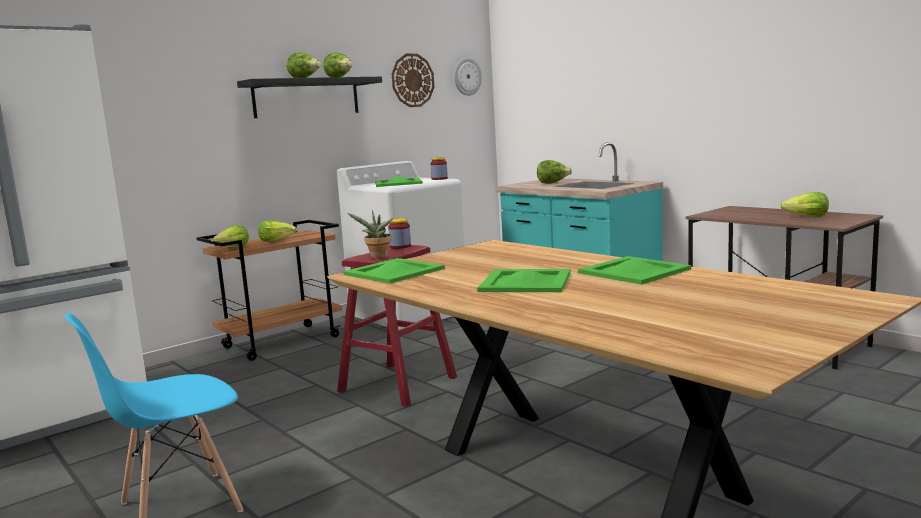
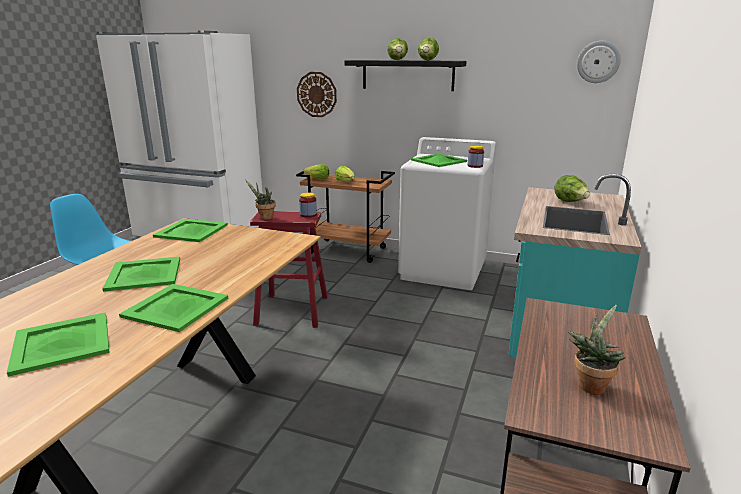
camera: 60 degrees right, 10 degrees up
wall clock [392,54,434,107] -> wall clock moved to [297,72,337,117]
lettuce [780,192,829,217] -> potted plant [568,305,626,395]
none -> green tray [7,312,110,377]

